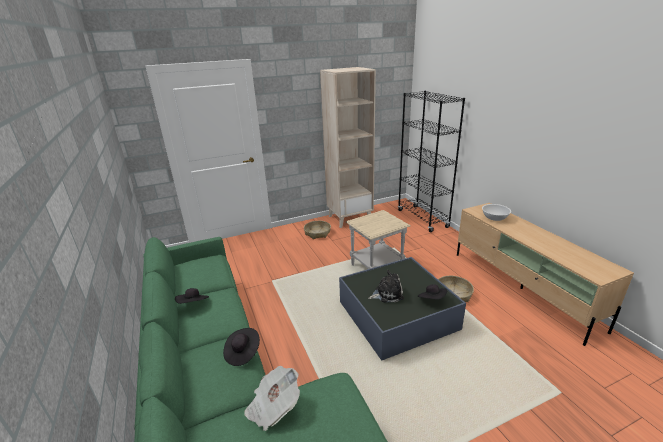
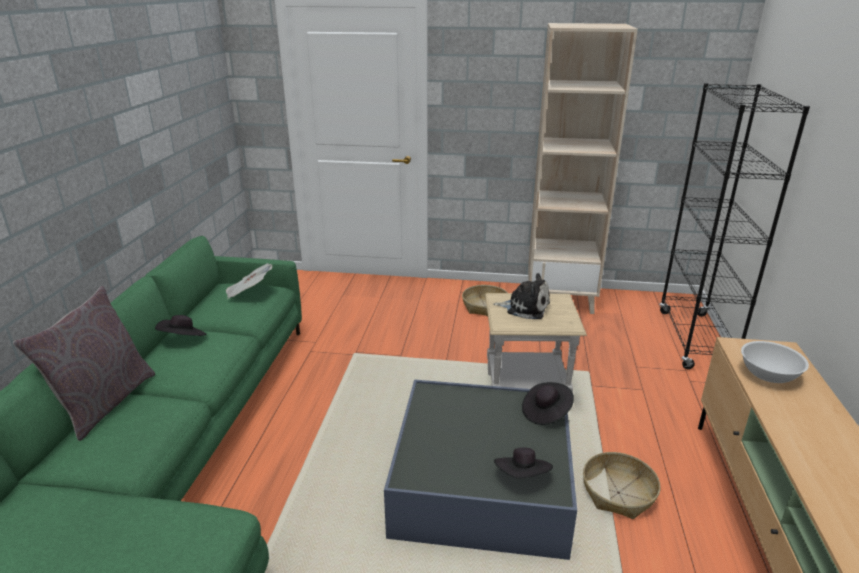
camera: 30 degrees right, 0 degrees up
black hat [223,328,260,366] -> black hat moved to [522,382,574,425]
newspaper [244,366,300,431] -> newspaper moved to [226,263,272,299]
plush toy [368,270,404,302] -> plush toy moved to [493,273,550,319]
none -> grey pillow [13,286,155,441]

